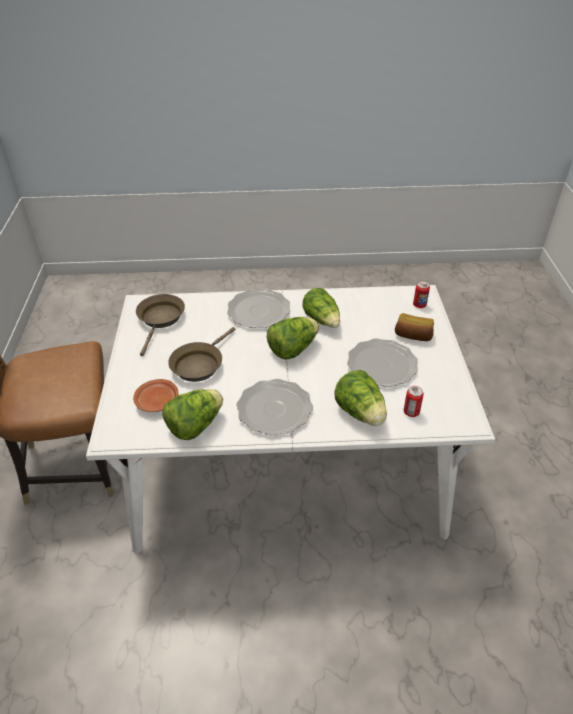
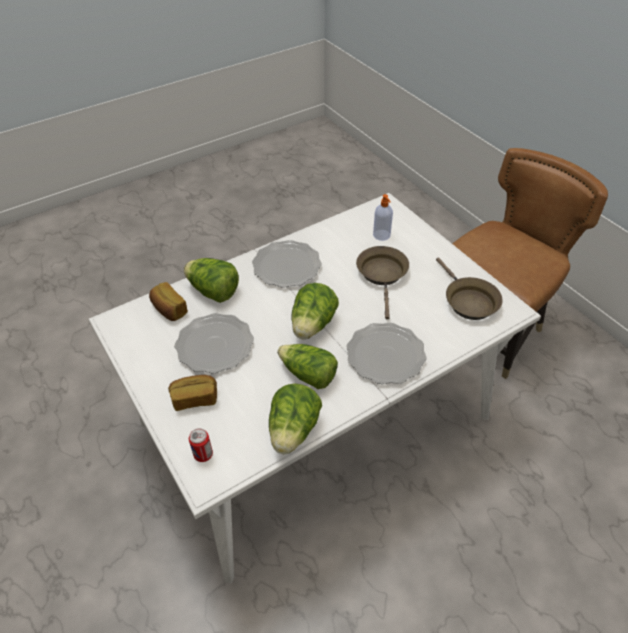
camera: 150 degrees right, 5 degrees up
brown plate [133,379,179,412] -> soap dispenser [373,194,393,241]
lettuce [162,389,223,440] -> lettuce moved to [269,384,322,455]
can [404,386,424,417] -> bread [149,282,188,321]

